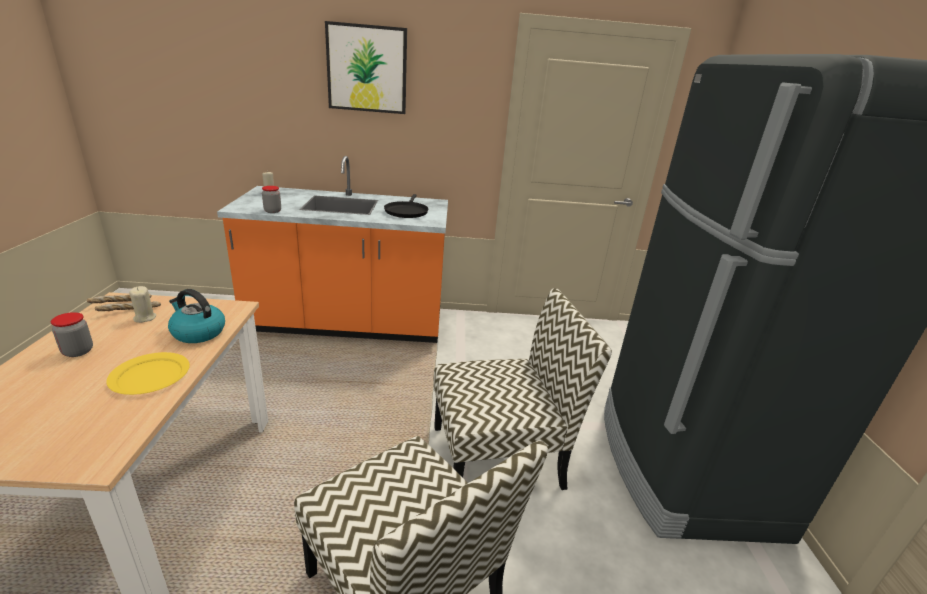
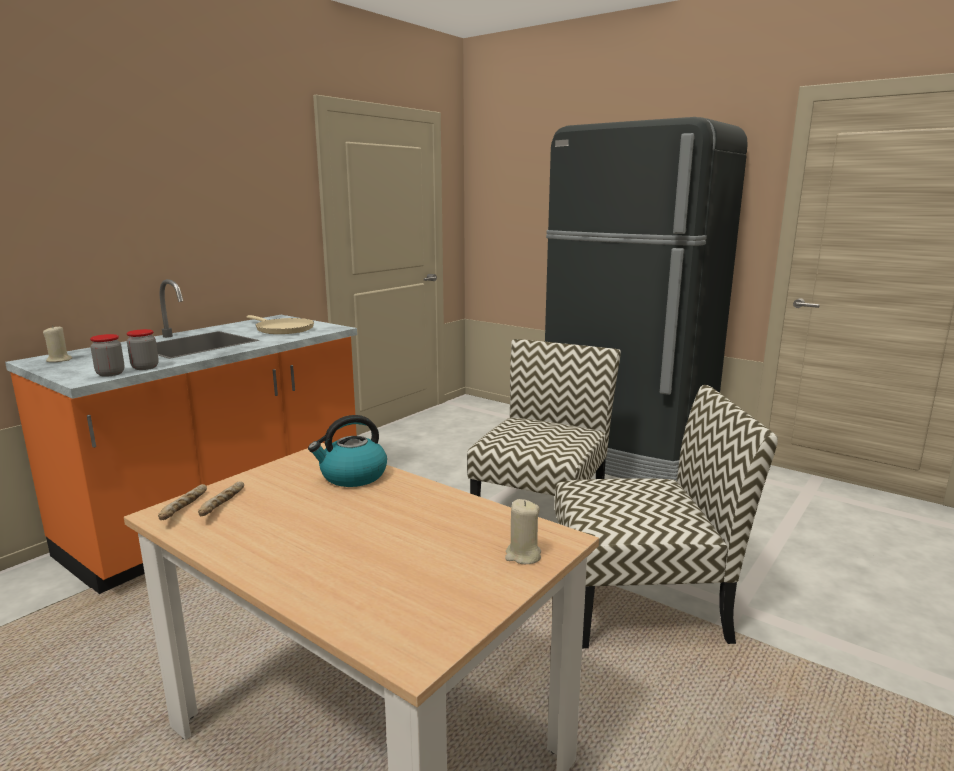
camera: 50 degrees left, 10 degrees down
jar [51,312,93,357] -> jar moved to [90,334,125,377]
yellow plate [106,352,190,395] -> none
beige candle [129,286,156,323] -> beige candle moved to [505,499,541,564]
picture [325,21,407,114] -> none
black frying pan [384,194,428,218] -> beige frying pan [247,315,314,334]

